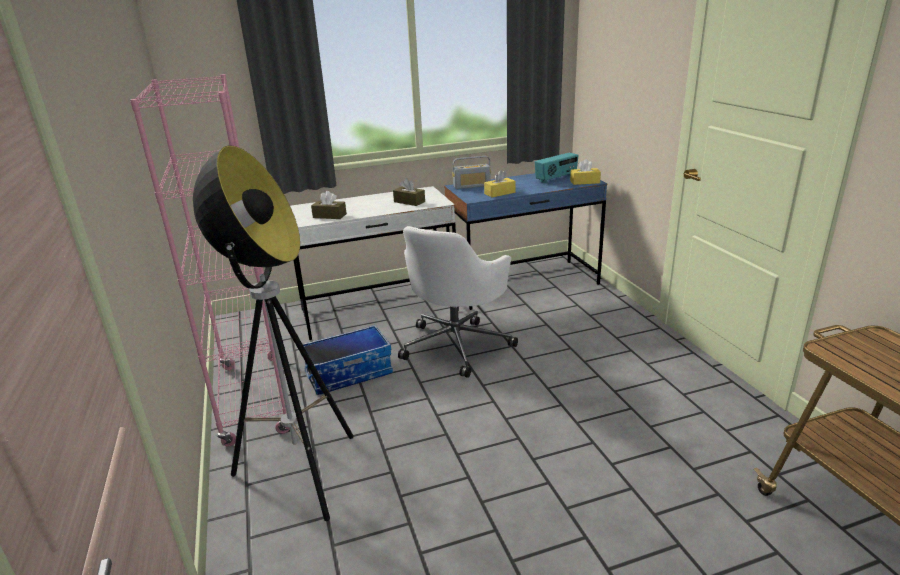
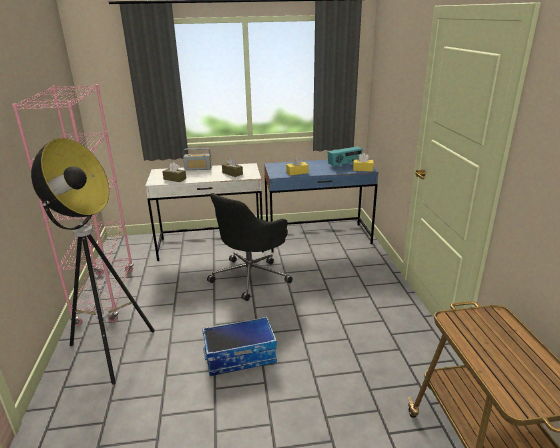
camera: 10 degrees right, 0 degrees up
storage box [303,325,393,395] -> storage box moved to [202,316,277,376]
white office chair [398,226,518,378] -> black office chair [207,193,293,301]
radio [453,156,491,189] -> radio moved to [183,148,211,170]

